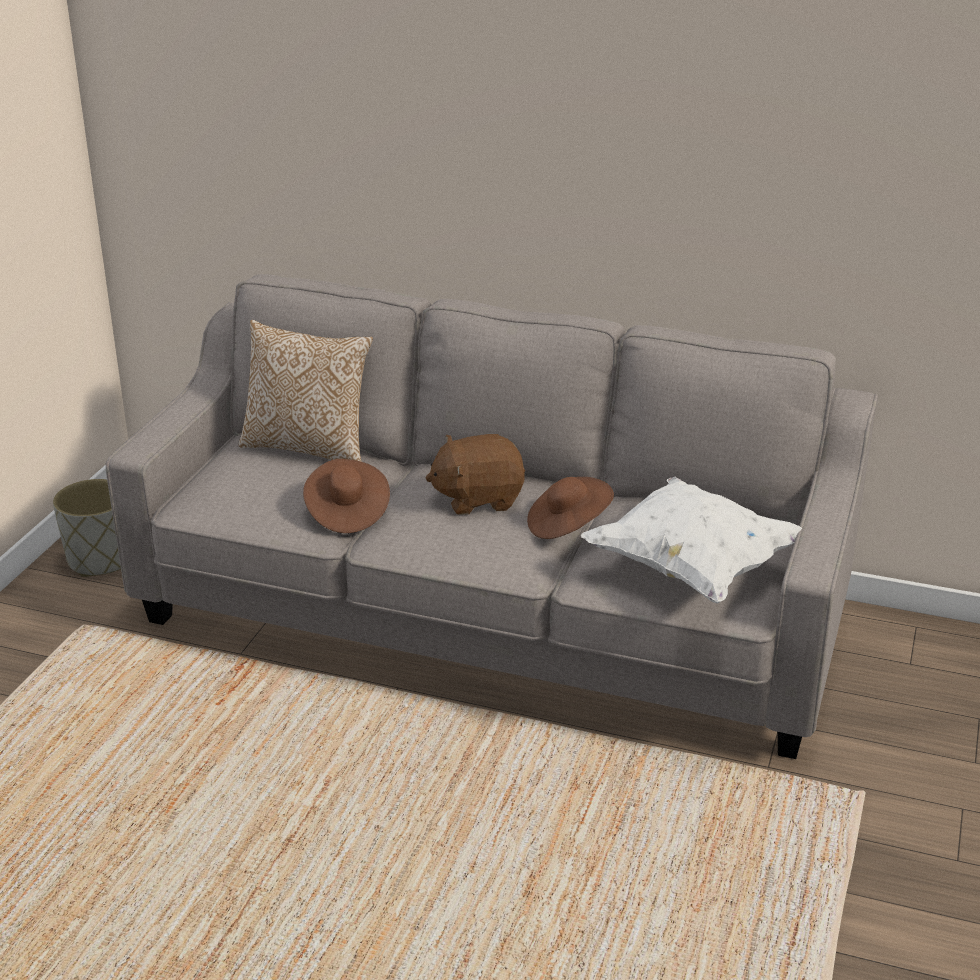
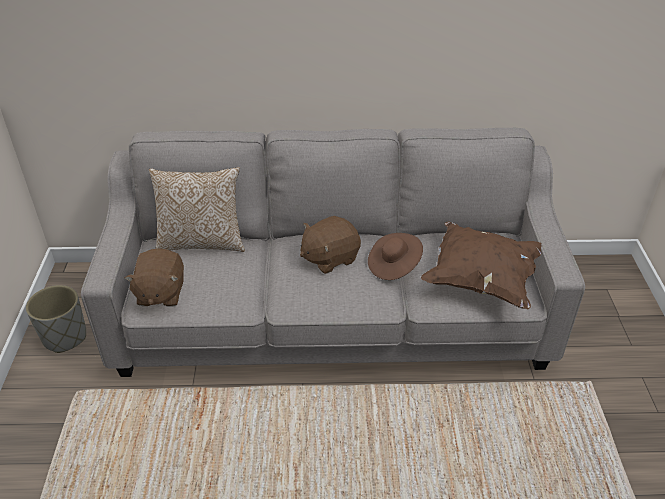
camera: 20 degrees left, 10 degrees up
brown hat [303,459,390,533] -> none
white pillow [581,477,803,604] -> brown pillow [421,221,542,309]
none -> brown plush toy [125,248,184,307]

